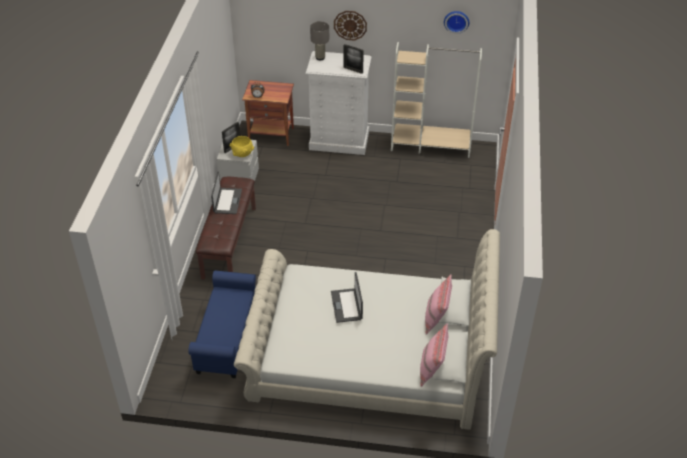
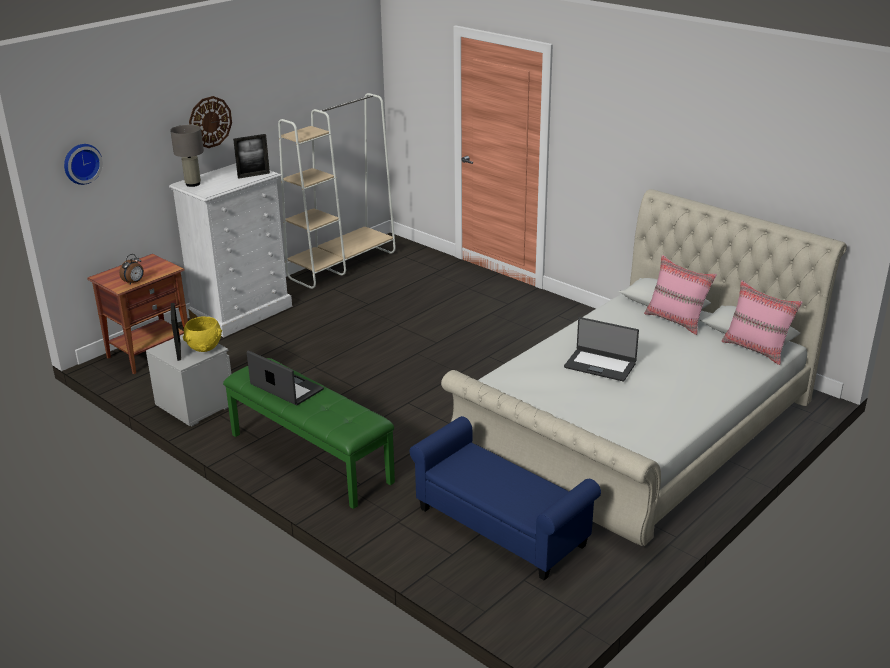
camera: 55 degrees left, 15 degrees down
brown bench [196,177,256,279] -> green bench [223,358,395,509]
wall clock [444,11,469,34] -> wall clock moved to [64,144,103,185]

